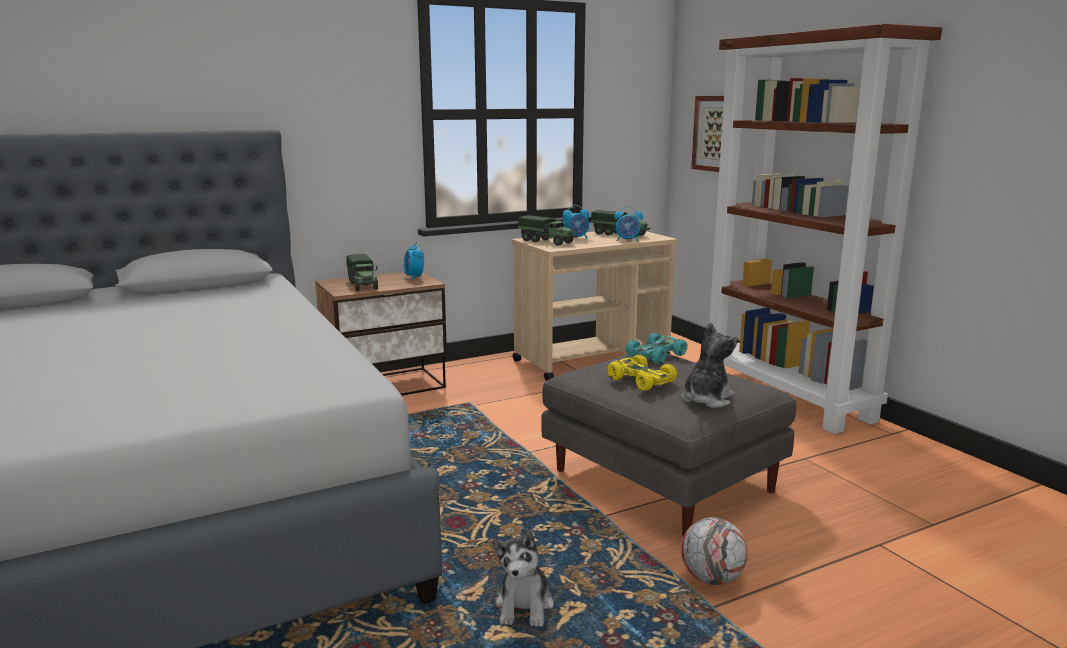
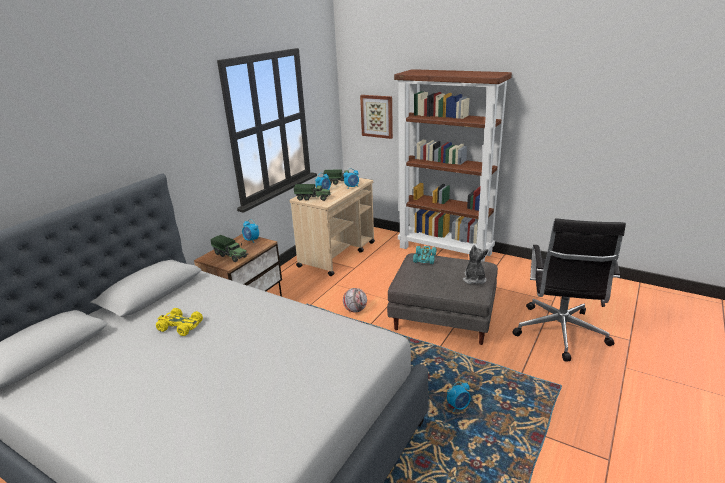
camera: 30 degrees left, 10 degrees up
plush toy [493,530,554,627] -> alarm clock [447,382,471,412]
yellow toy car [607,355,677,391] -> yellow toy car moved to [156,308,203,336]
football [681,517,748,585] -> football moved to [343,288,367,313]
none -> black office chair [512,219,626,362]

